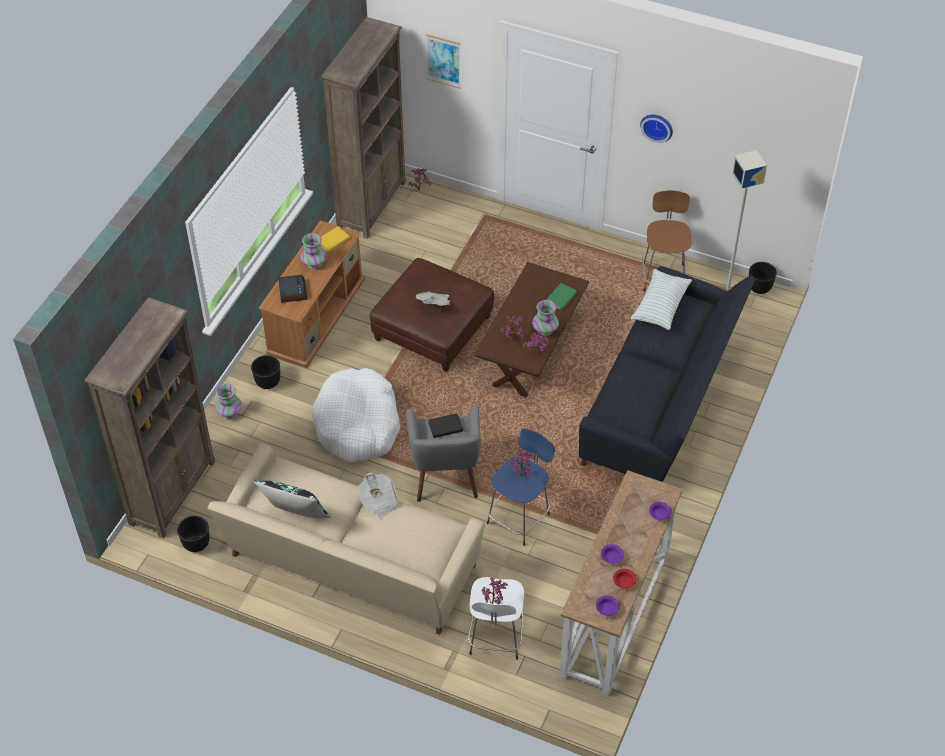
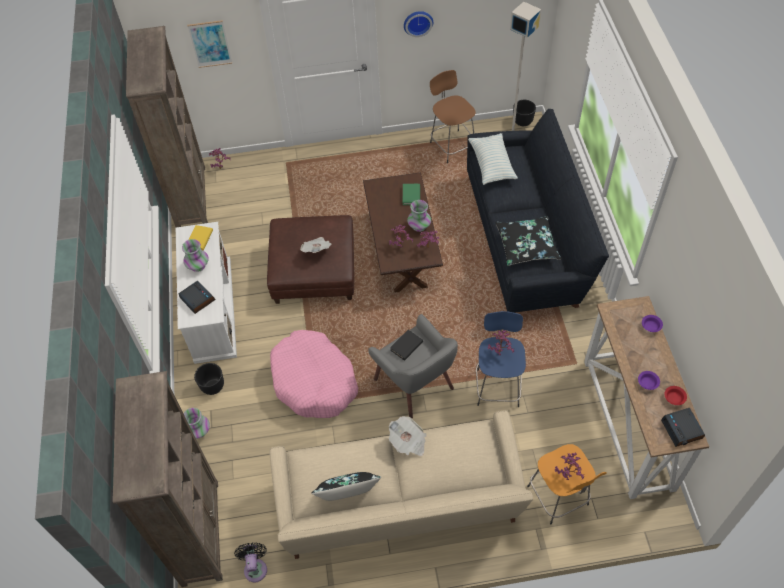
camera: 30 degrees left, 5 degrees up
black planter [177,516,210,552] -> black fan [234,543,267,582]
brown tv stand [258,221,365,368] -> white tv stand [176,222,237,364]
white dog bed [312,368,400,462] -> pink dog bed [270,330,358,418]
white stool [468,577,524,660] -> orange stool [527,444,607,524]
purple bowl [596,596,620,616] -> alarm clock [661,408,705,447]
none -> black pillow [495,216,562,266]

